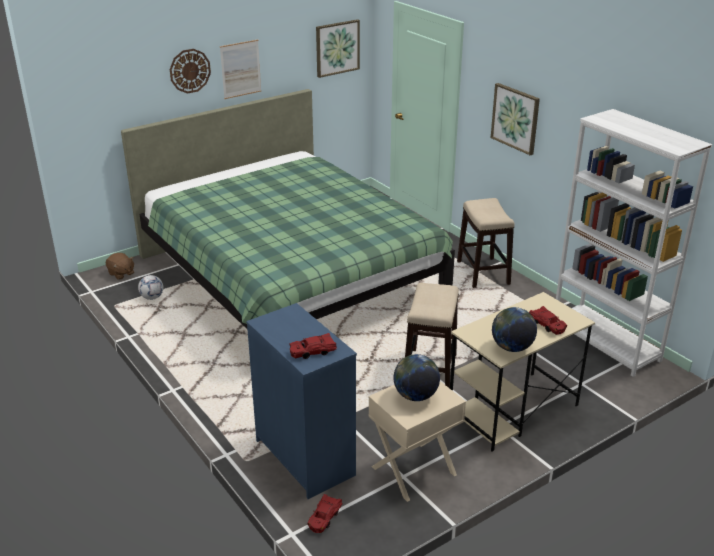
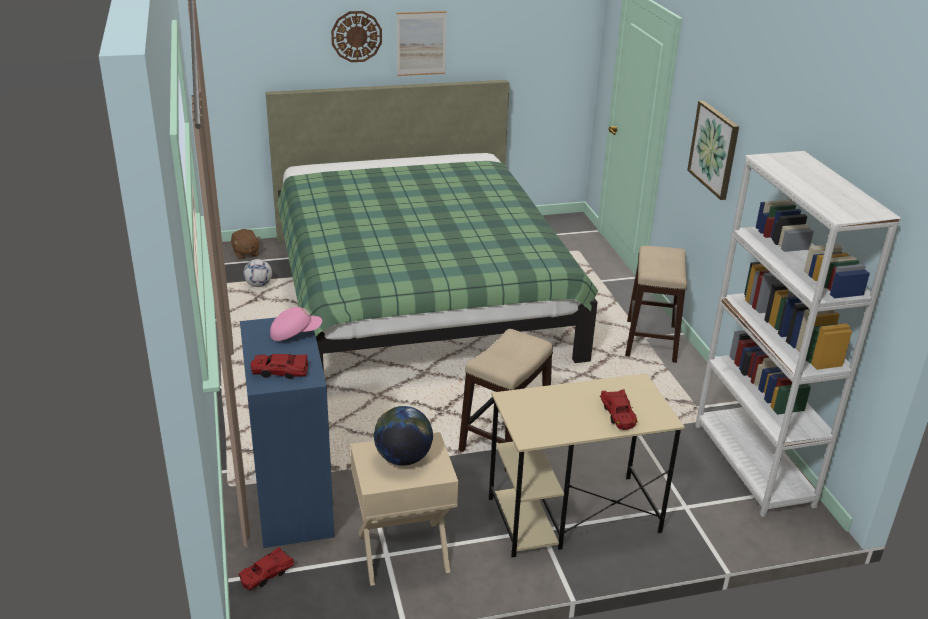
camera: 20 degrees right, 0 degrees up
picture [316,19,360,78] -> none
globe [492,307,537,352] -> none
none -> pink cap [270,307,322,341]

